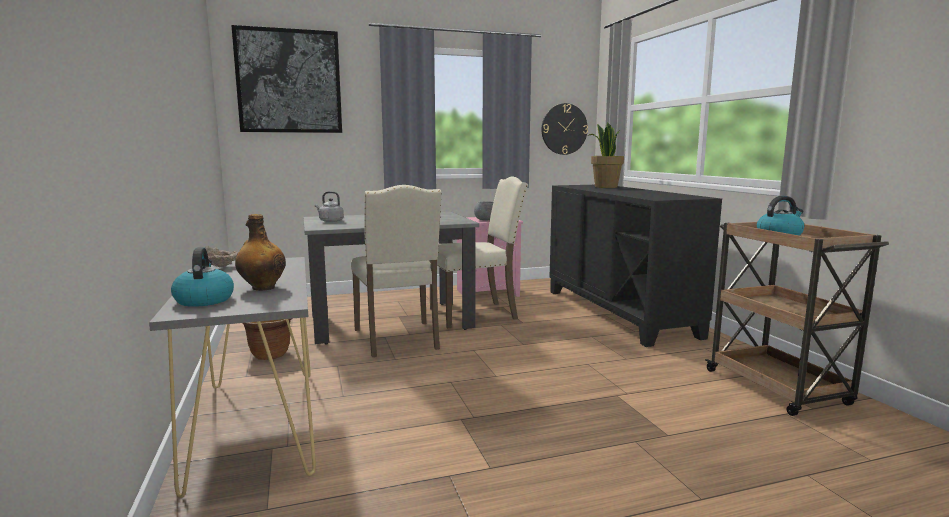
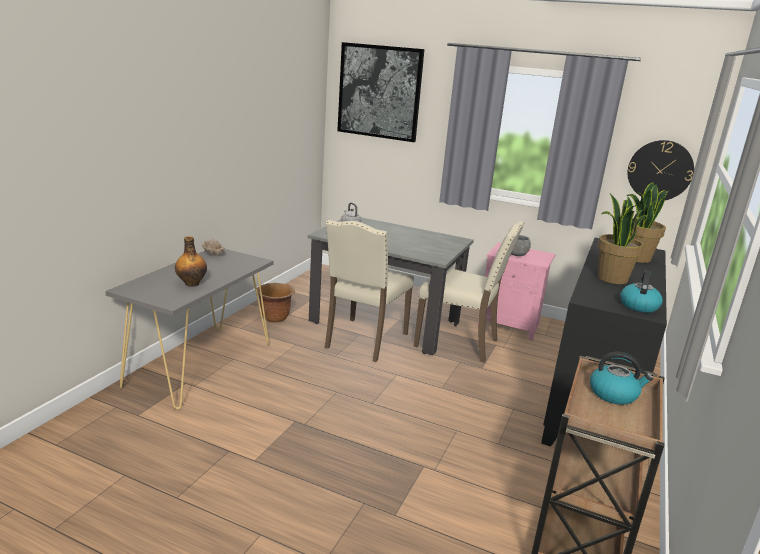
camera: 40 degrees right, 10 degrees up
kettle [171,247,234,307] -> kettle moved to [620,270,663,313]
none -> potted plant [598,193,648,284]

